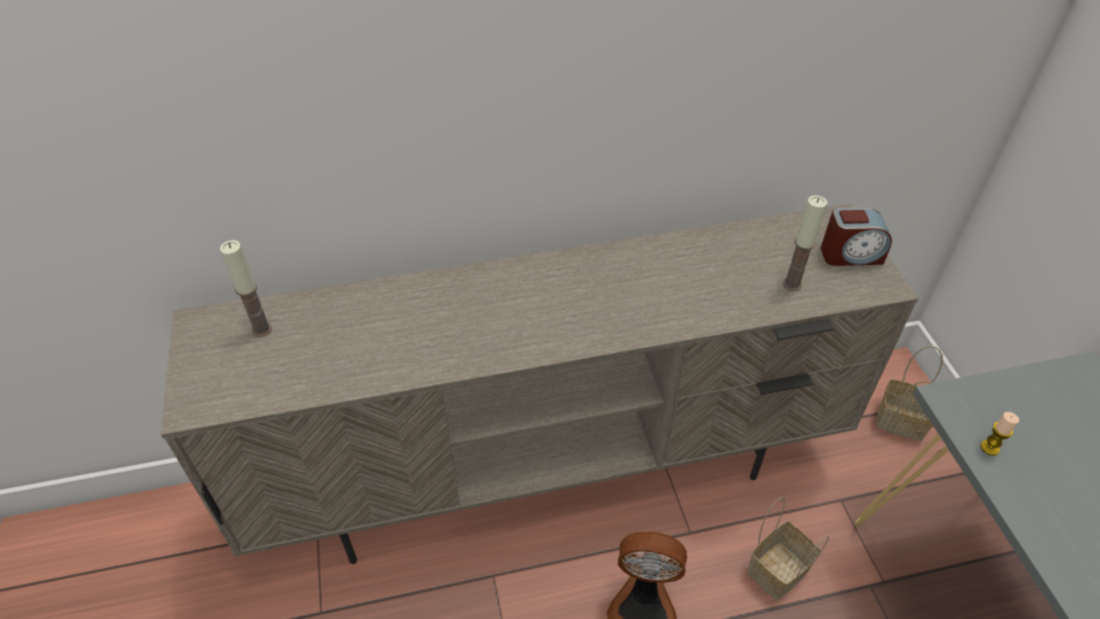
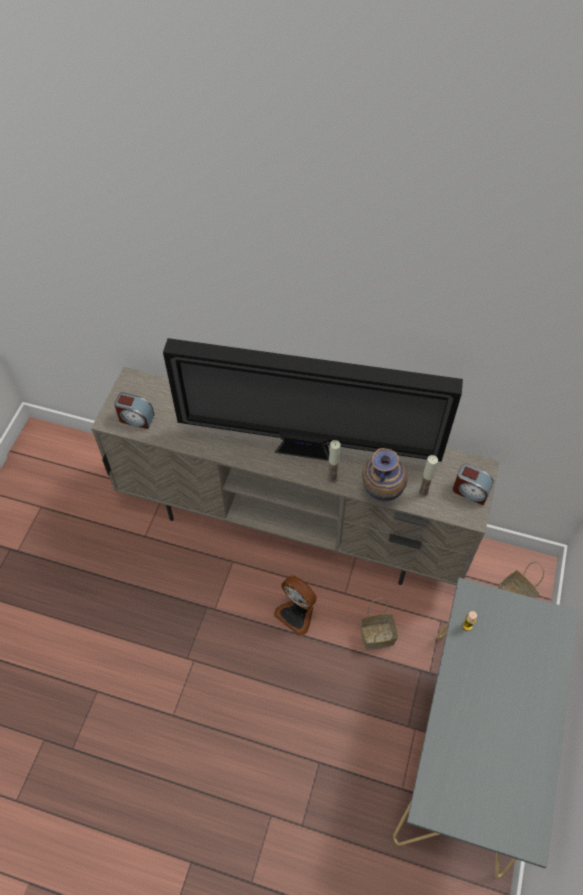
camera: 30 degrees right, 10 degrees up
candle [220,240,272,337] -> candle moved to [327,440,341,483]
none -> alarm clock [114,392,155,429]
none -> television [163,338,463,462]
none -> vase [362,448,408,501]

